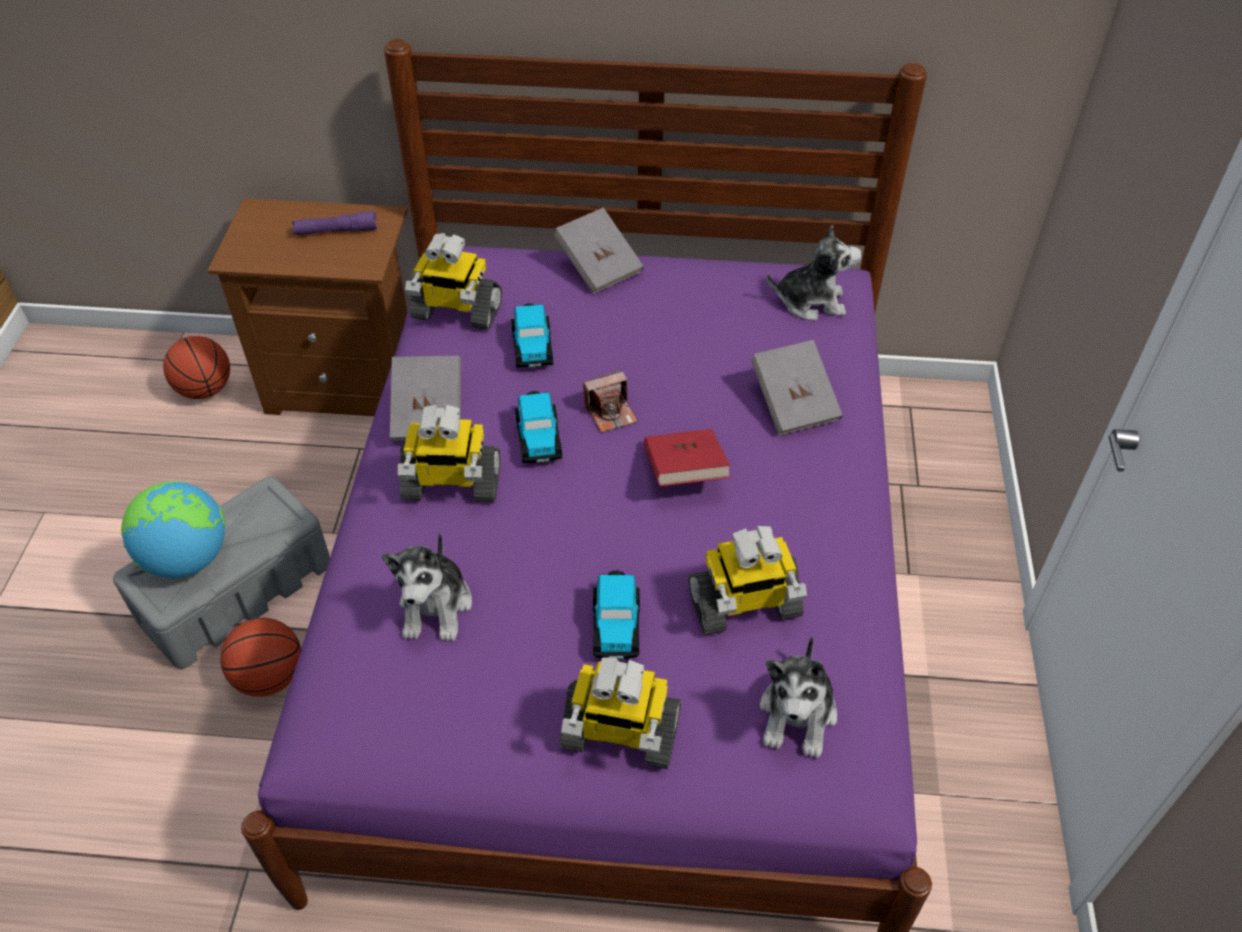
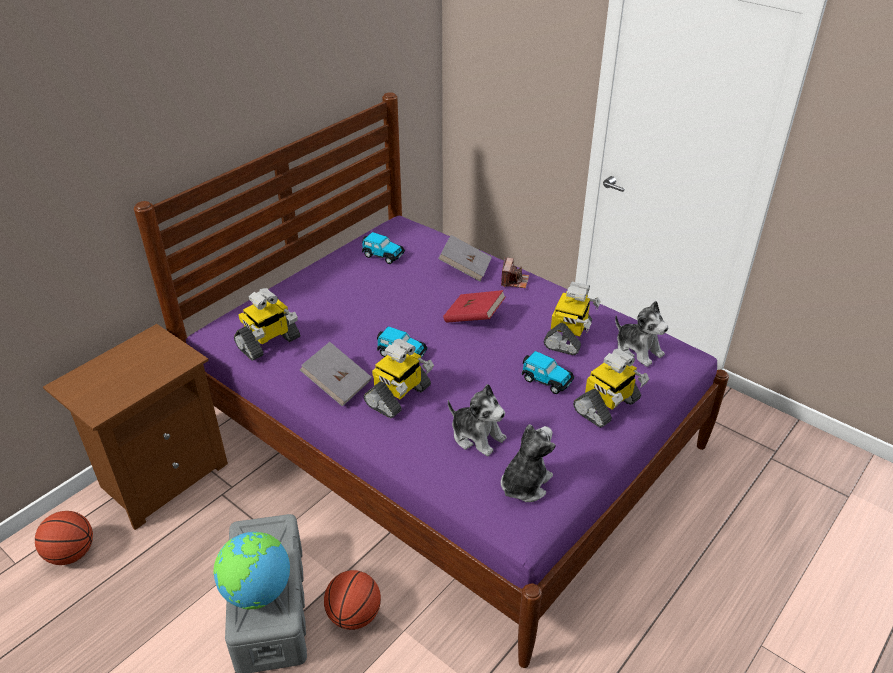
camera: 55 degrees left, 10 degrees down
purple flashlight [292,211,377,235] -> none
toy car [511,303,553,368] -> toy car moved to [362,232,405,264]
grey book [553,208,644,294] -> none
camera [583,369,637,433] -> camera moved to [501,258,529,288]
plush toy [767,225,862,321] -> plush toy moved to [501,424,556,502]

